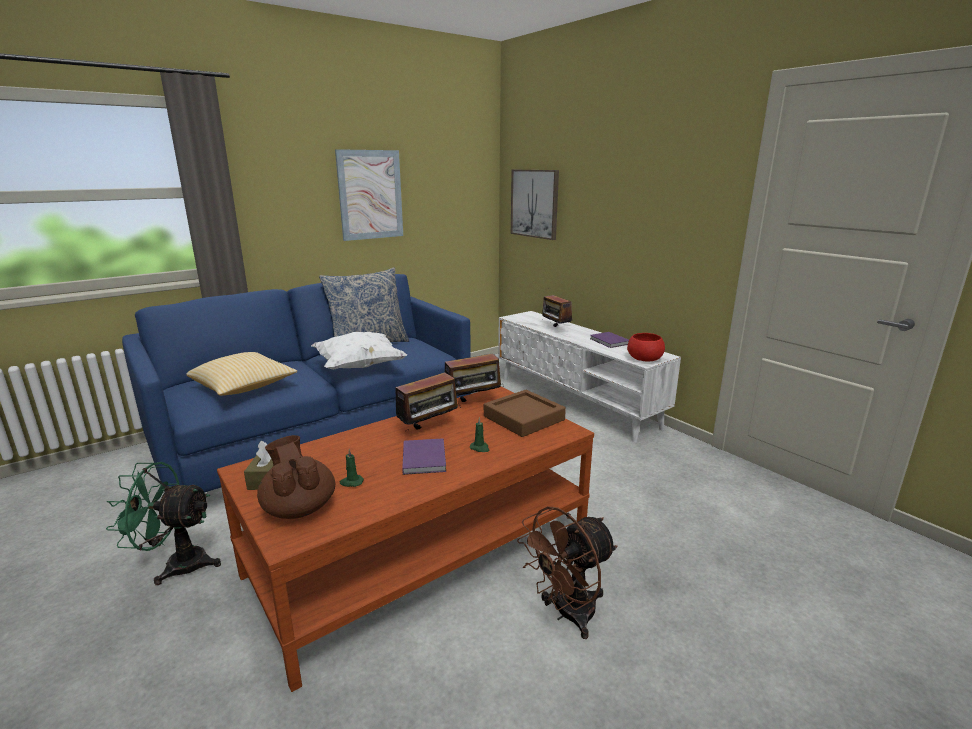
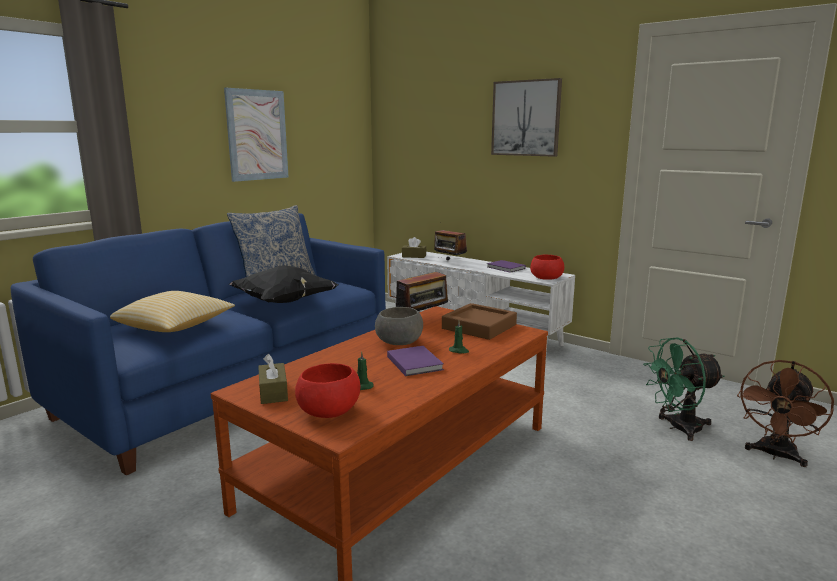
camera: 15 degrees left, 5 degrees down
green fan [106,462,221,585] -> green fan moved to [643,337,724,441]
brown teapot [257,435,335,519] -> red bowl [295,363,360,418]
white pillow [311,332,407,370] -> black pillow [229,265,338,303]
radio [396,372,461,430] -> grey bowl [375,307,423,345]
picture [511,170,559,240] -> picture moved to [491,78,562,157]
brown fan [517,506,618,639] -> brown fan moved to [737,360,834,467]
none -> brown tissue box [402,237,426,258]

